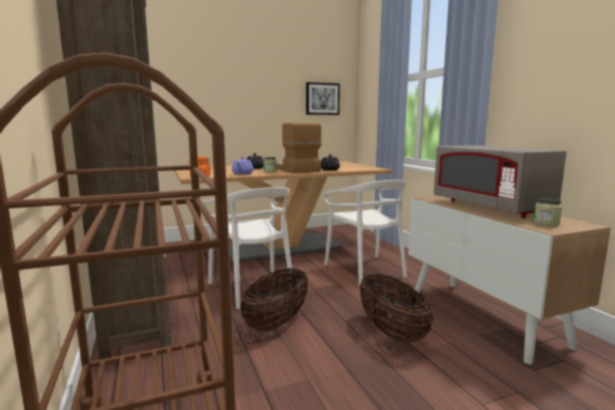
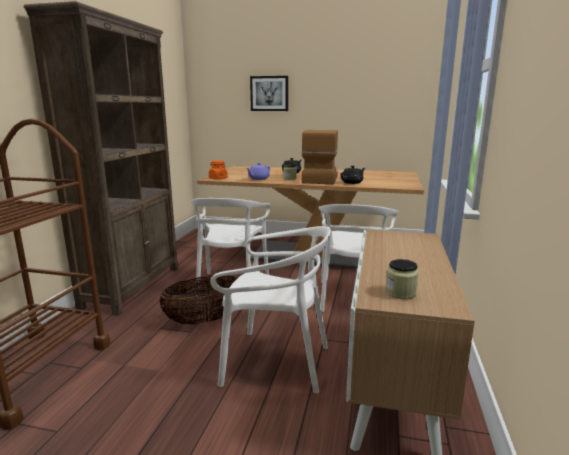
camera: 35 degrees right, 5 degrees up
picture [306,82,340,115] -> picture moved to [250,76,288,111]
basket [360,274,433,343] -> white chair [210,226,331,393]
grey microwave [434,145,566,218] -> none

